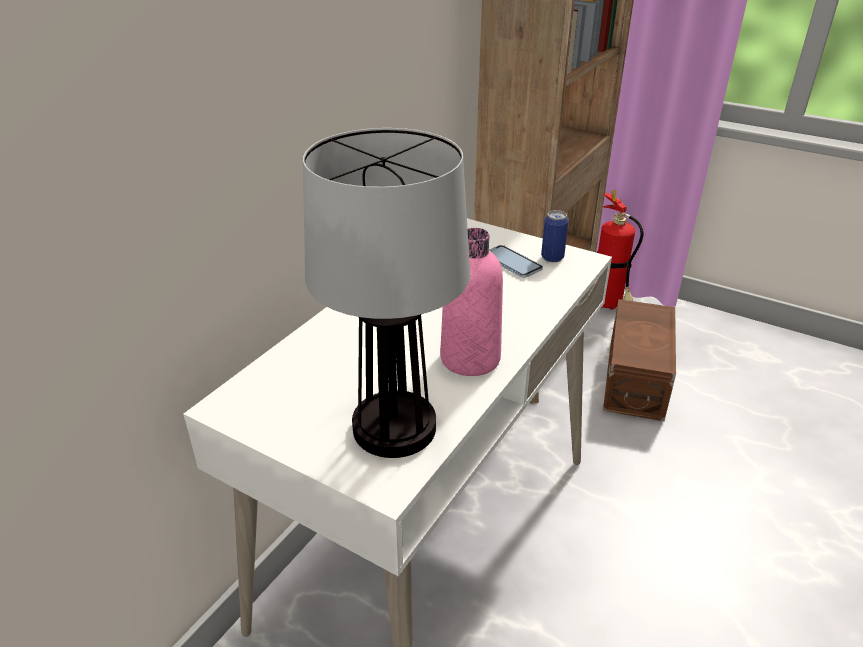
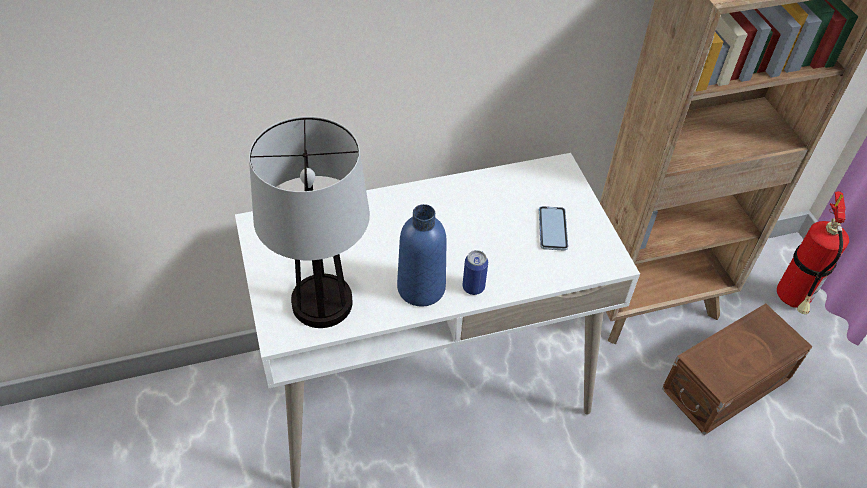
camera: 40 degrees right, 15 degrees up
pink bottle [440,228,503,376] -> blue bottle [397,204,447,307]
can [541,210,569,262] -> can moved to [463,250,488,295]

